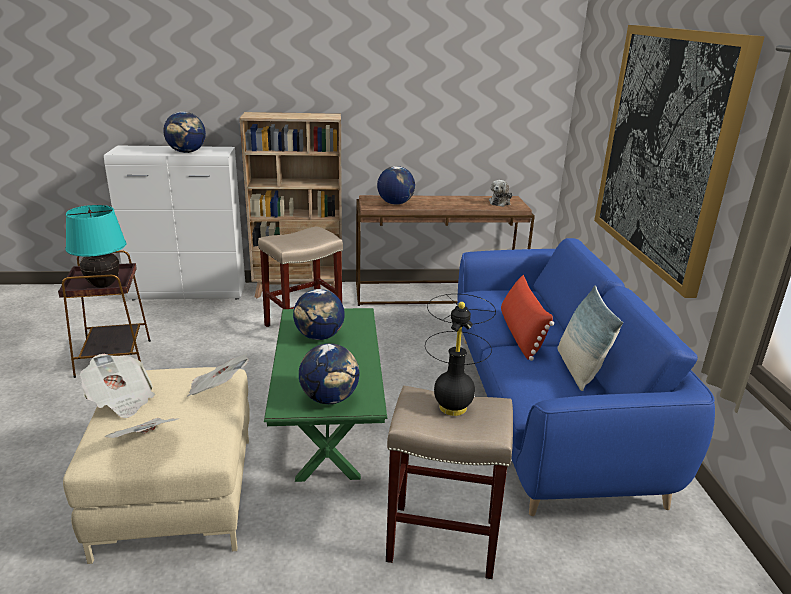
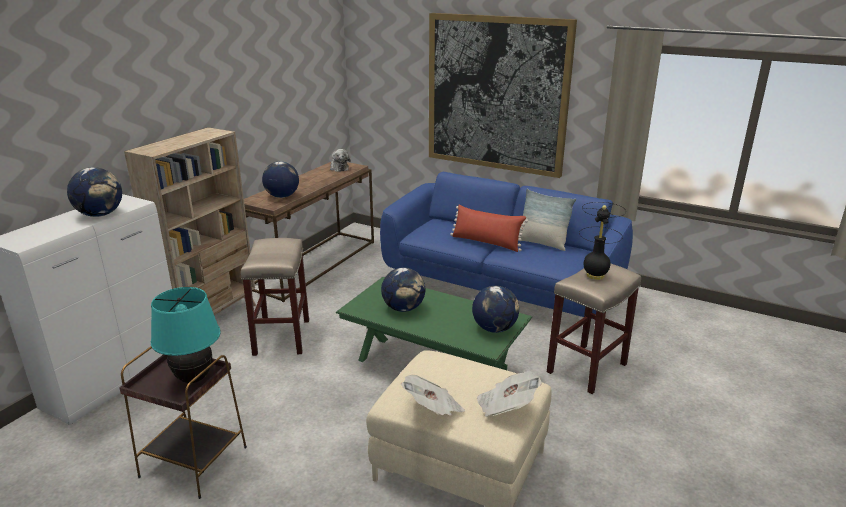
camera: 55 degrees left, 0 degrees up
newspaper [187,354,249,397] -> none

